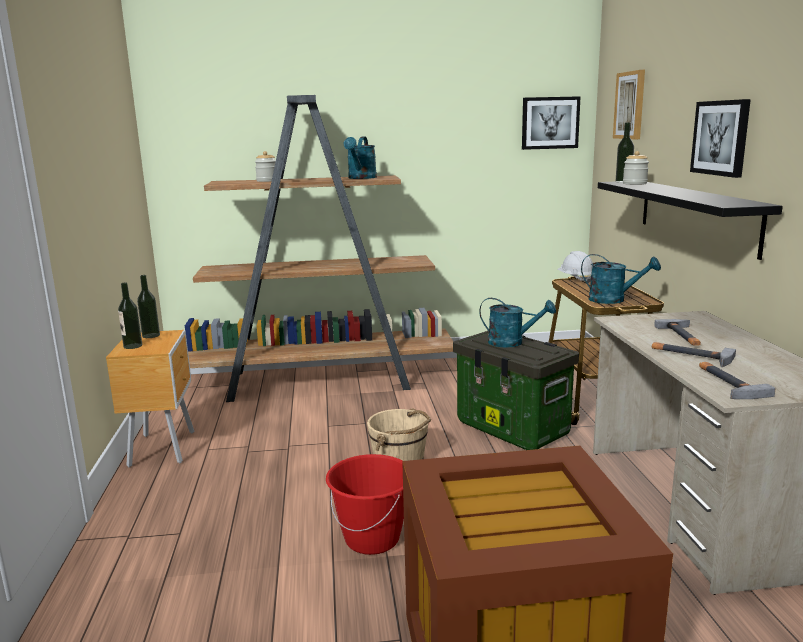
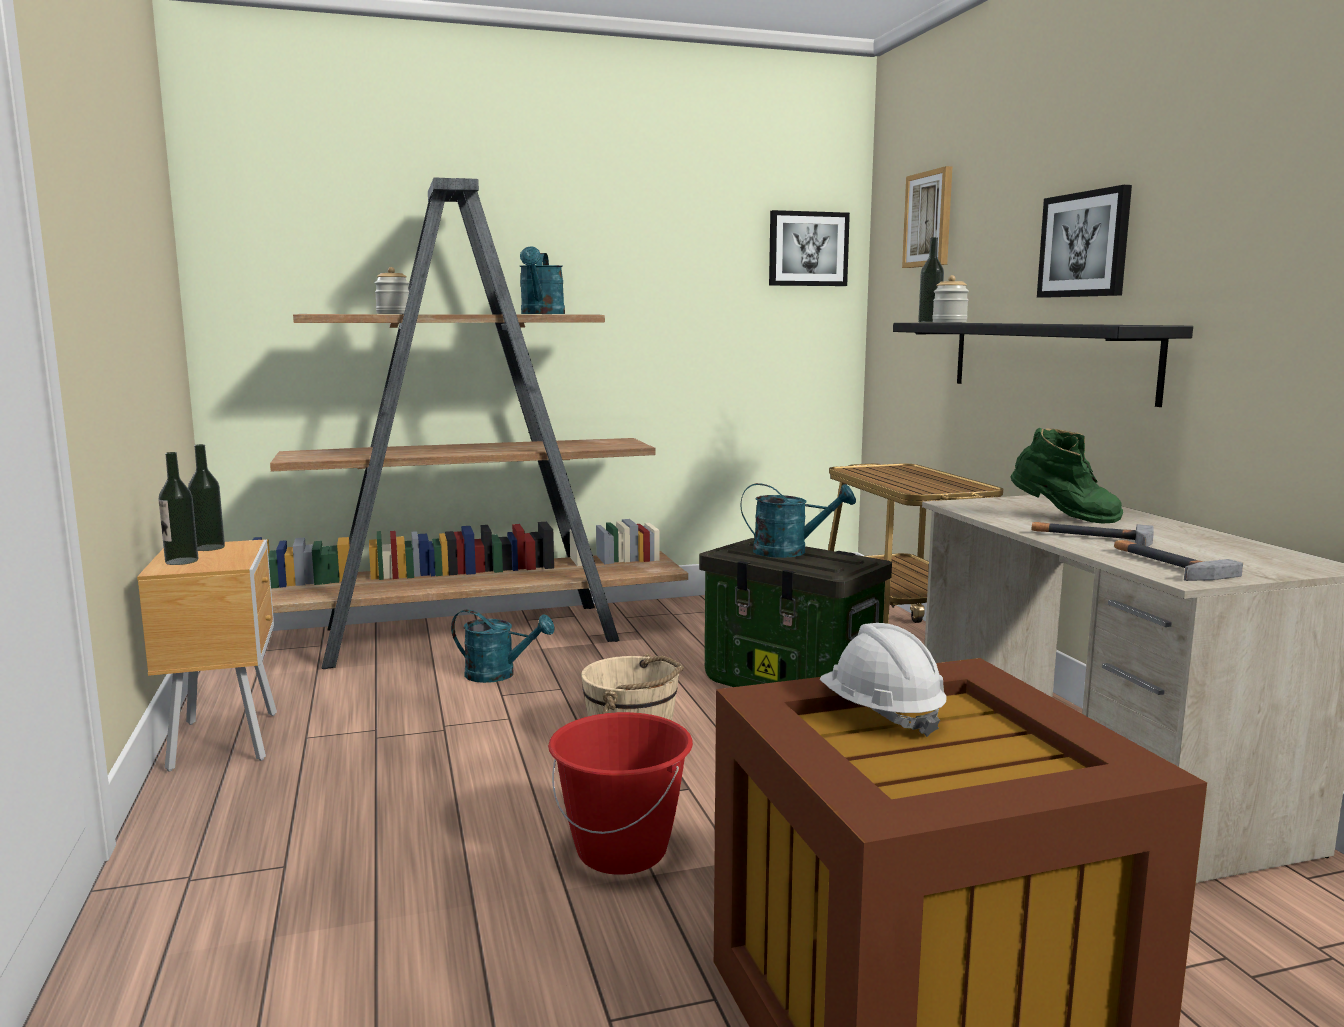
camera: 10 degrees left, 5 degrees down
white hard hat [558,251,593,283] -> white hard hat moved to [820,623,947,737]
turquoise watering can [581,254,661,304] -> turquoise watering can moved to [451,610,555,683]
hammer [654,319,701,346] -> green boot [1010,428,1123,524]

